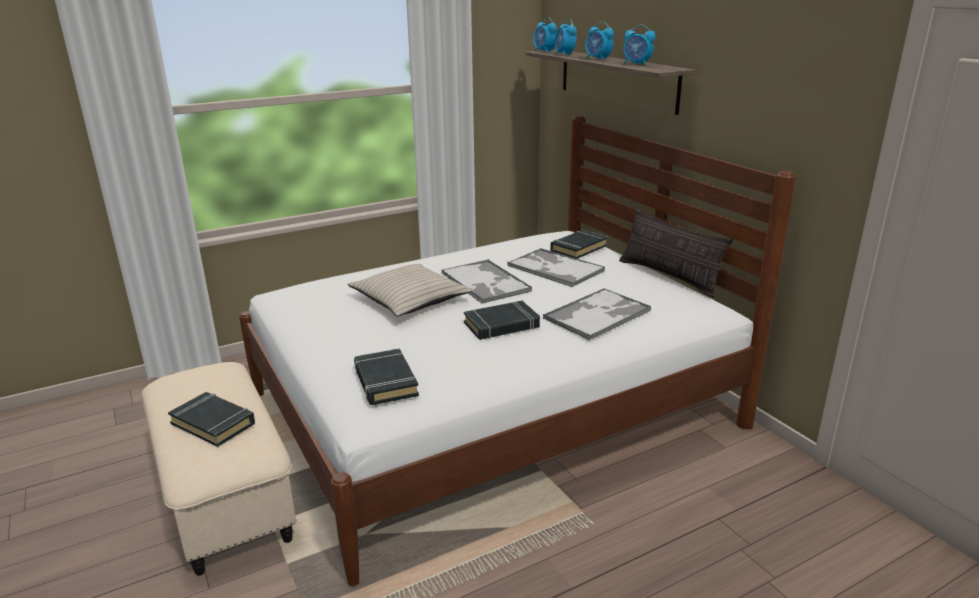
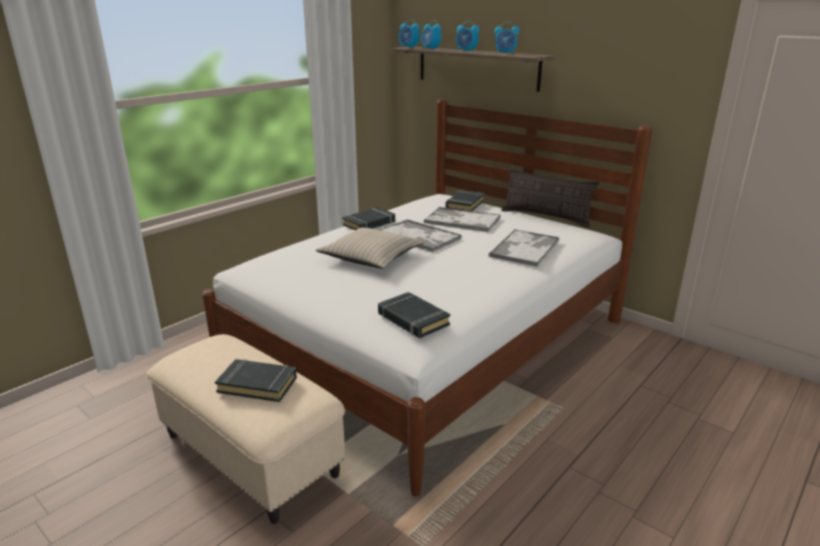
camera: 20 degrees left, 0 degrees up
black book [464,301,540,340] -> black book moved to [342,207,395,230]

